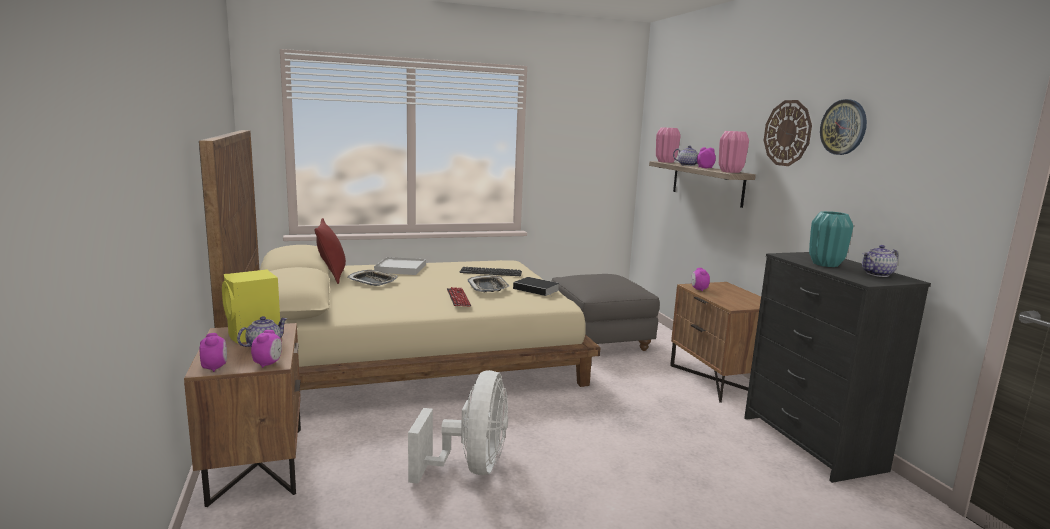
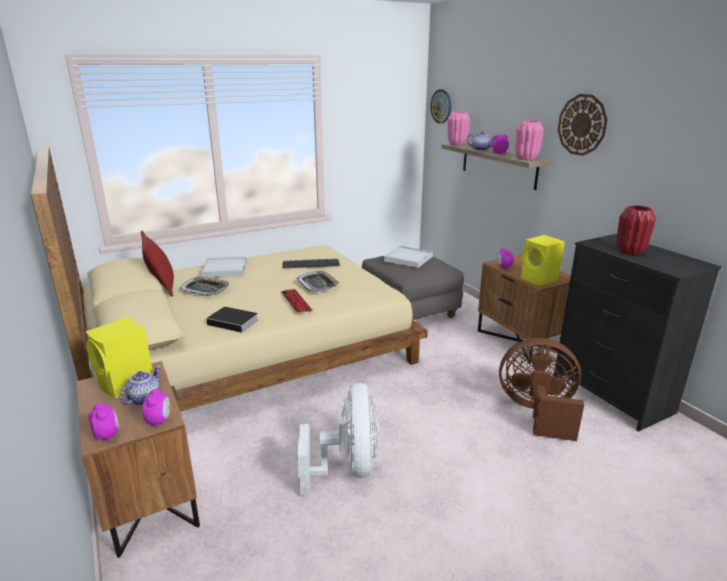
camera: 10 degrees left, 10 degrees up
book [513,277,560,297] -> book moved to [206,307,258,333]
turquoise vase [809,211,853,267] -> red vase [616,205,656,255]
wall clock [820,99,867,155] -> wall clock moved to [430,89,452,123]
teapot [862,245,898,277] -> none
none -> white tray [384,246,433,268]
none -> brown fan [499,338,584,441]
none -> yellow speaker [521,235,565,286]

